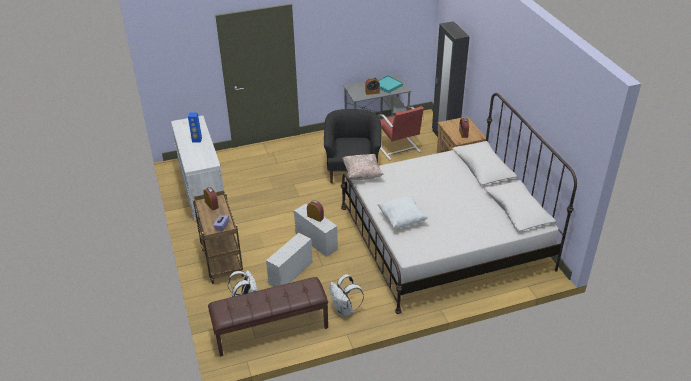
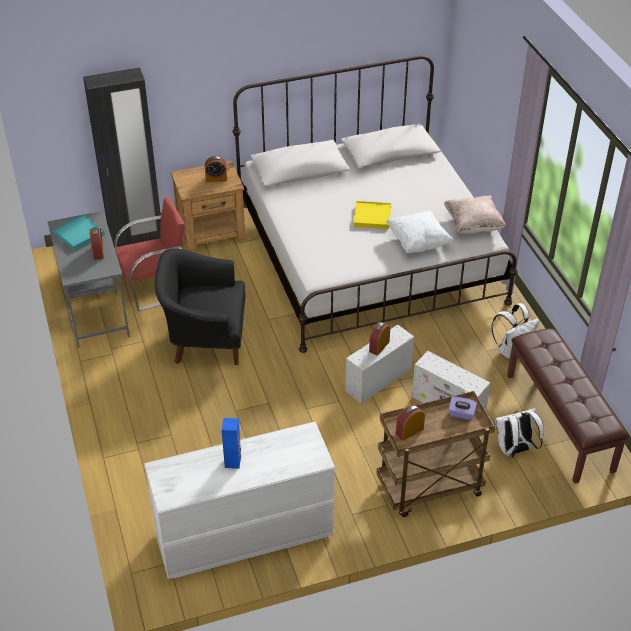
camera: 90 degrees left, 5 degrees up
beige pillow [342,154,384,180] -> beige pillow moved to [444,195,506,233]
none -> yellow tray [353,201,391,229]

